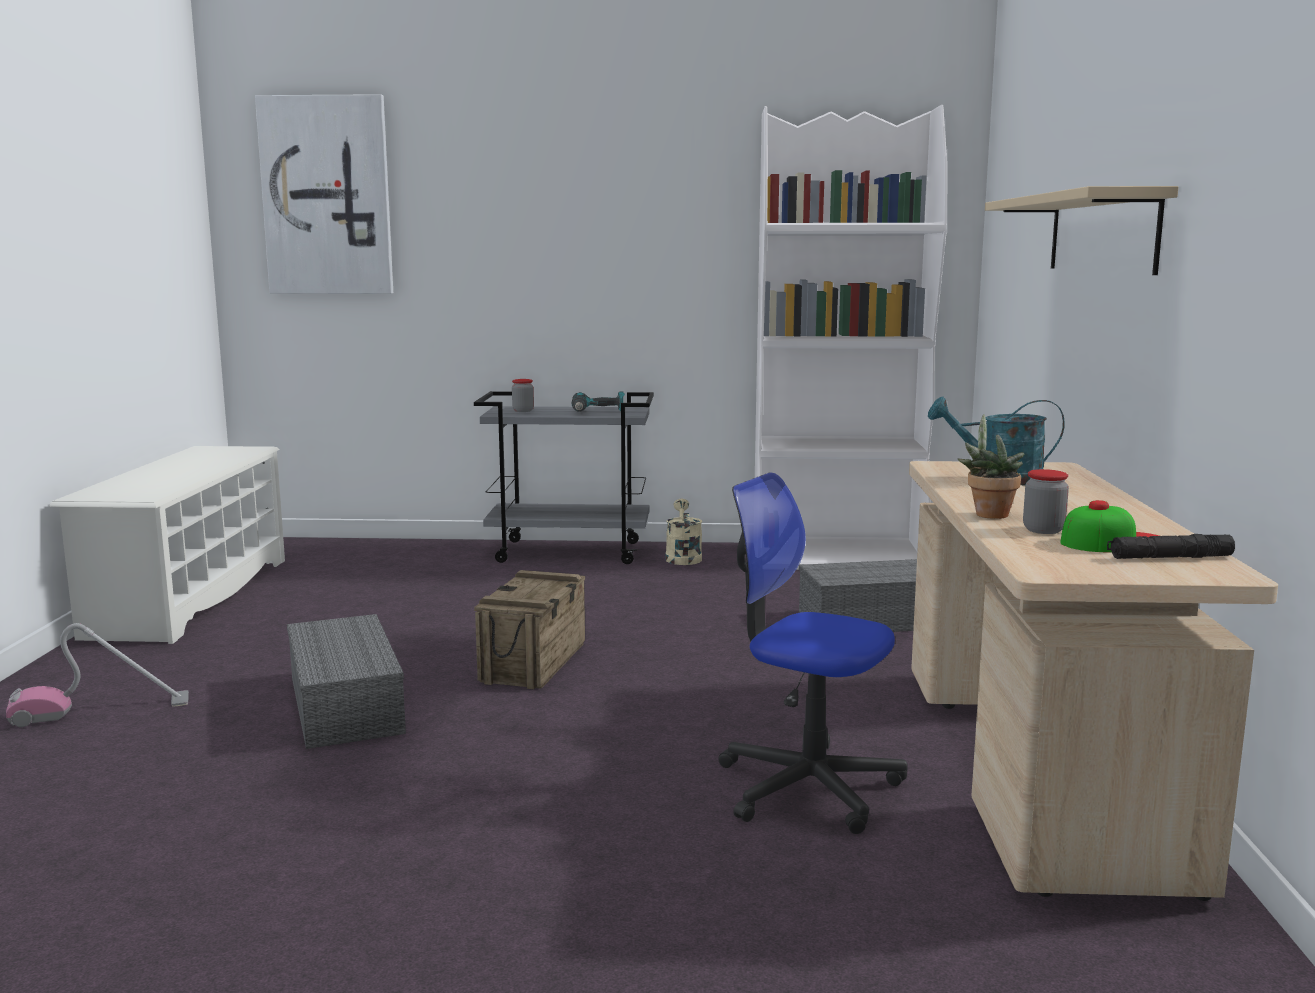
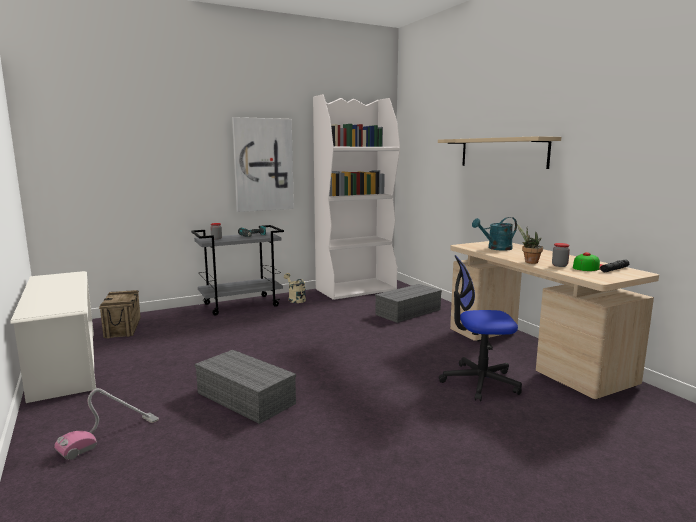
camera: 30 degrees left, 0 degrees up
picture [255,94,393,294] -> picture moved to [232,117,294,212]
crate [474,570,585,689] -> crate moved to [99,290,141,339]

